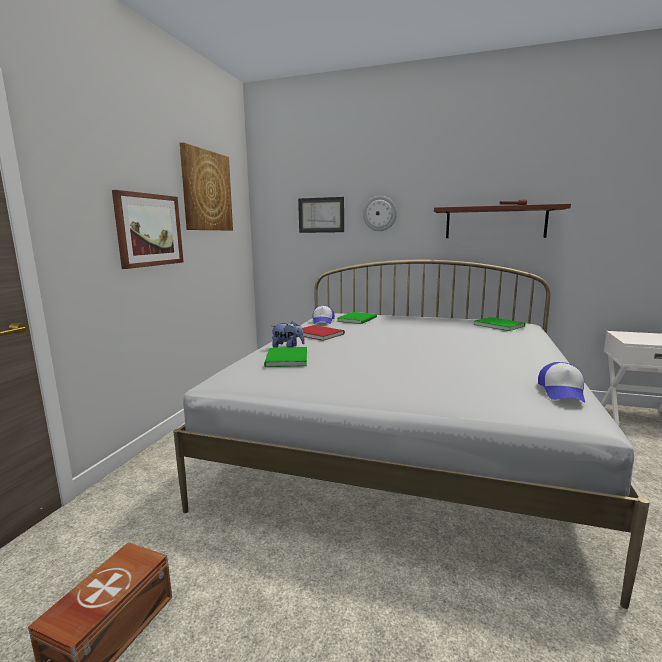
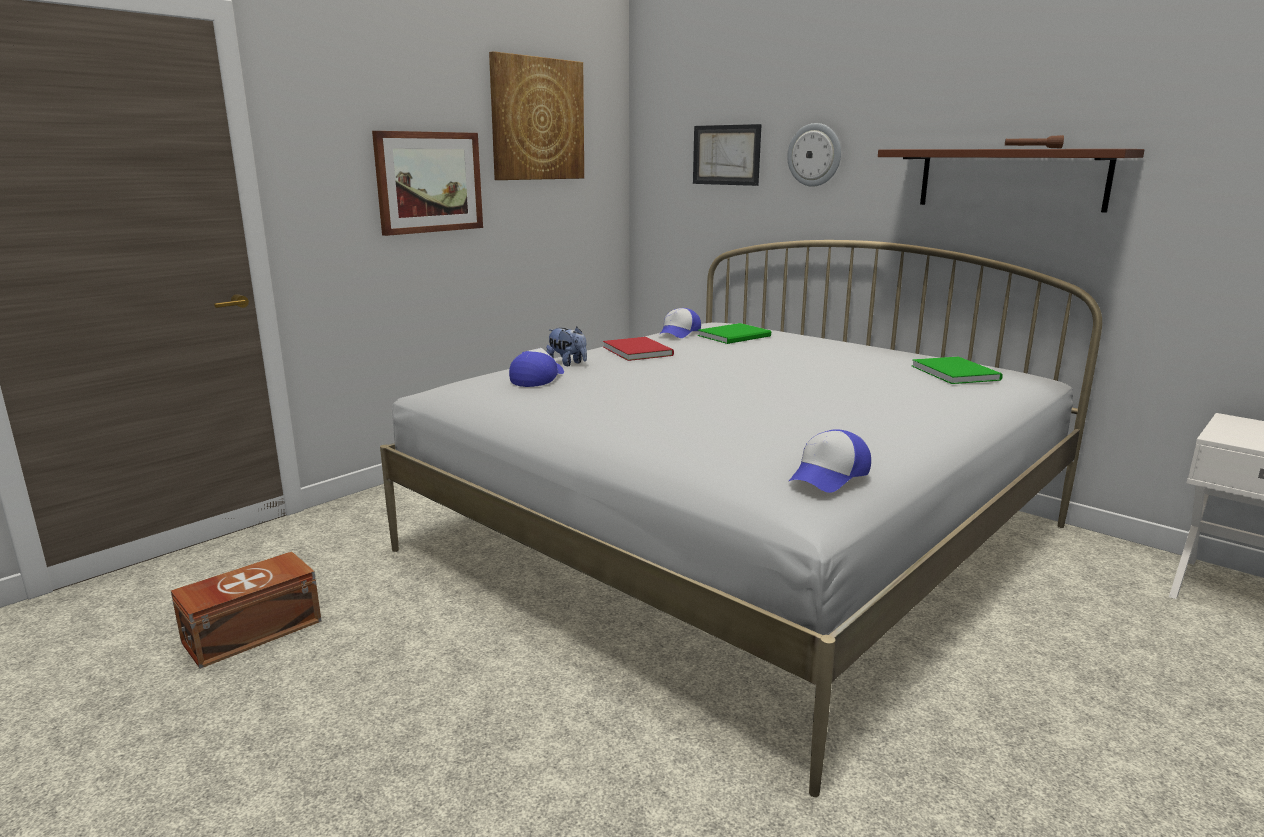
camera: 25 degrees right, 5 degrees up
green book [264,347,307,367] -> cap [509,348,564,387]

